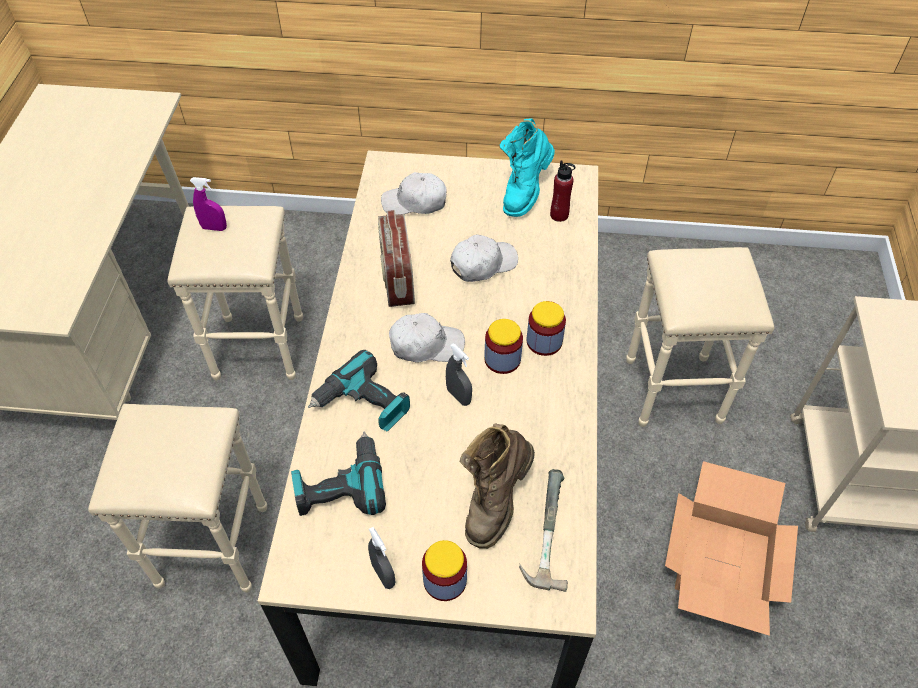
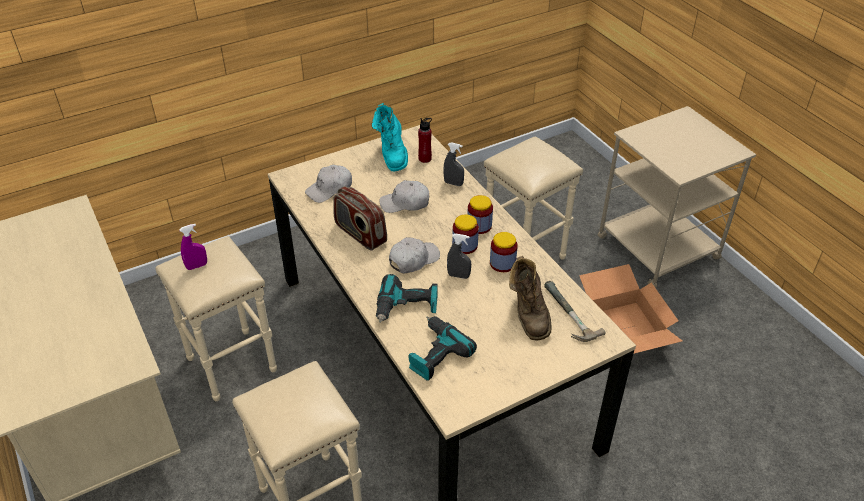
camera: 35 degrees left, 10 degrees down
grey spray bottle [368,527,396,589] -> grey spray bottle moved to [443,142,464,186]
jar [422,540,467,601] -> jar moved to [490,232,518,272]
white cap [450,234,518,282] -> white cap turned 120 degrees counterclockwise [379,180,429,213]

